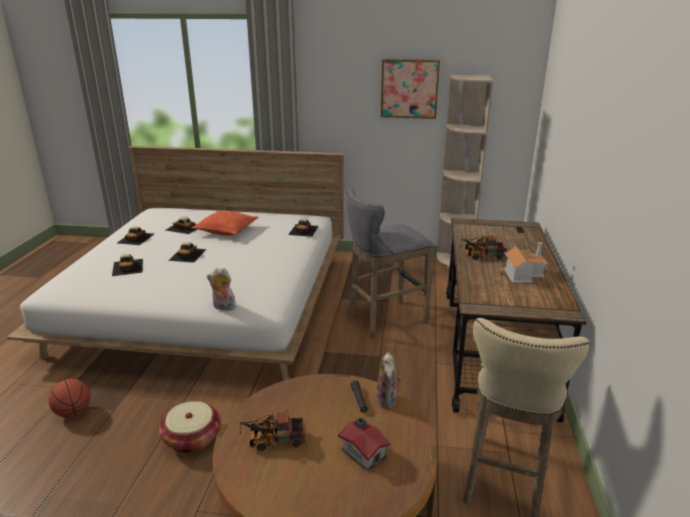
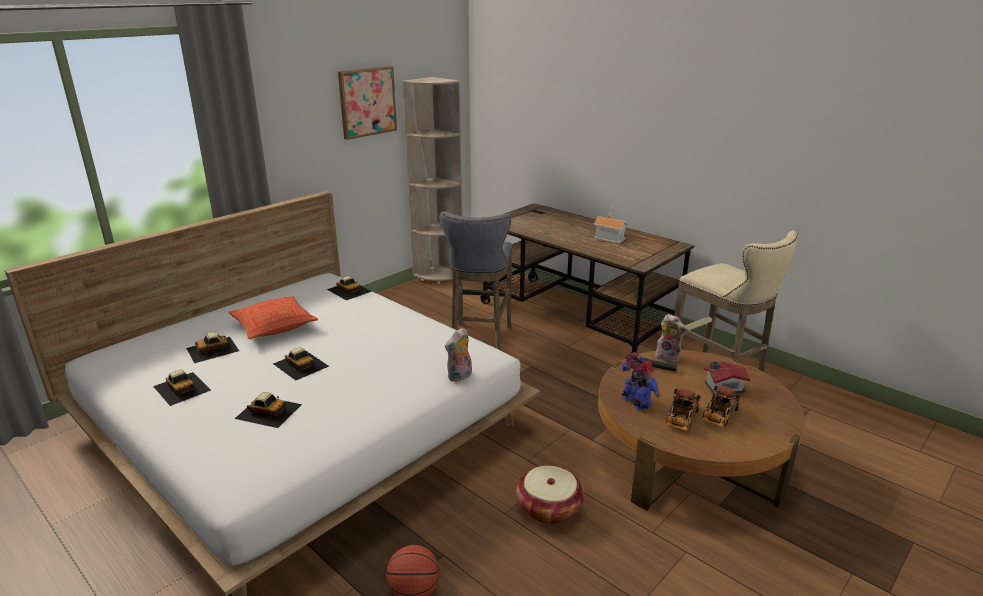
camera: 55 degrees left, 0 degrees up
toy truck [460,235,507,260] -> toy truck moved to [702,386,741,427]
none -> toy robot [622,352,660,411]

